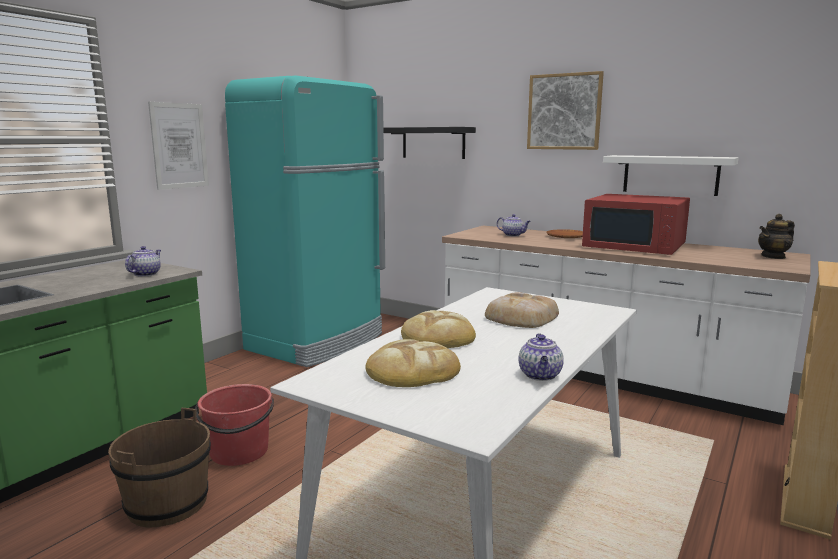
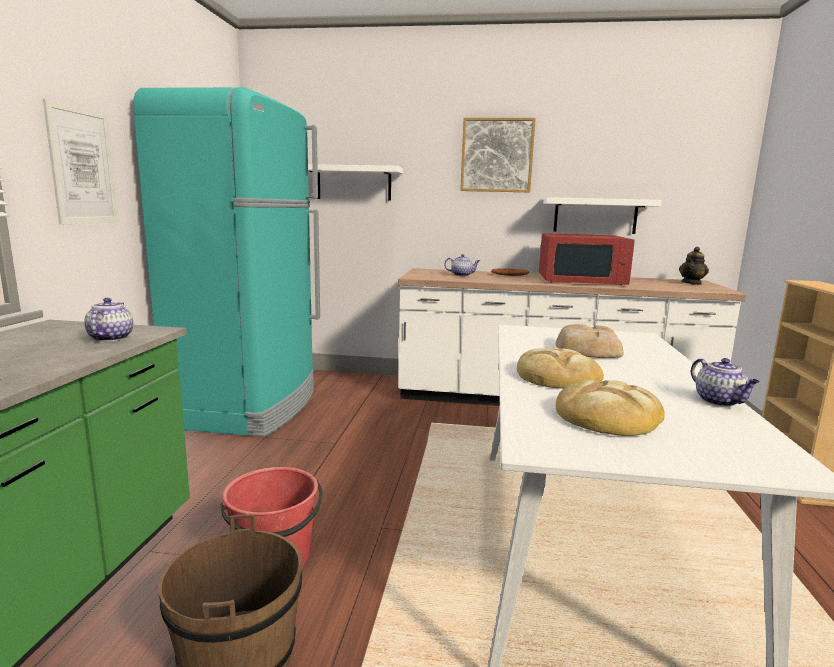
camera: 25 degrees left, 0 degrees up
black shelf [383,127,476,159] -> white shelf [308,164,403,201]

